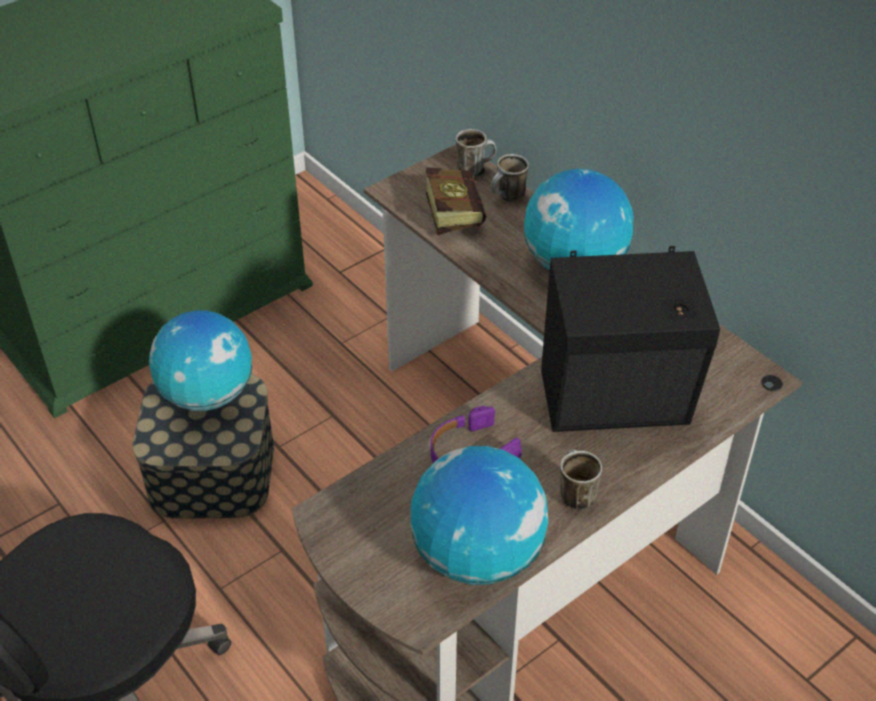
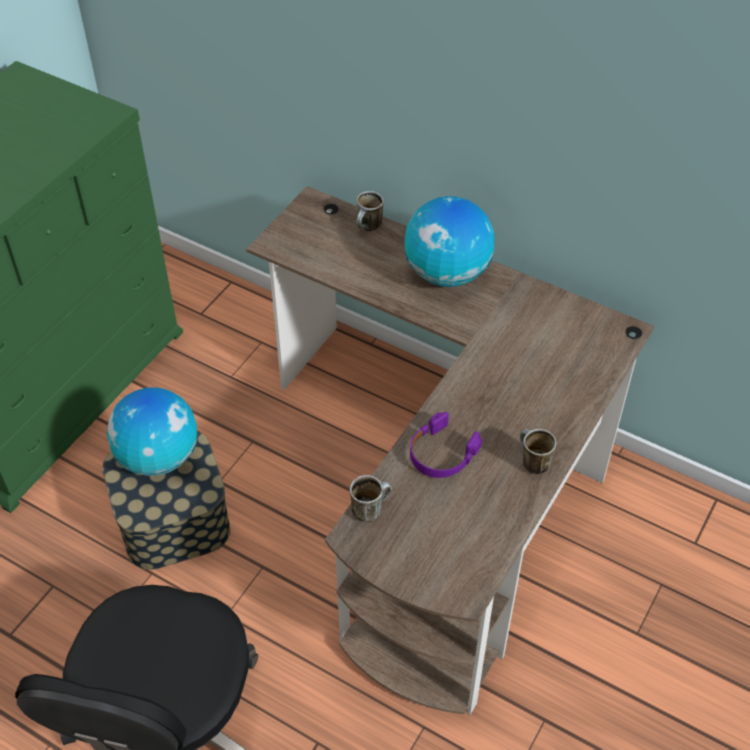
camera: 20 degrees left, 5 degrees up
globe [411,446,548,585] -> none
book [426,167,486,235] -> none
mug [456,129,497,176] -> mug moved to [350,475,392,522]
black speaker [541,246,720,432] -> none

